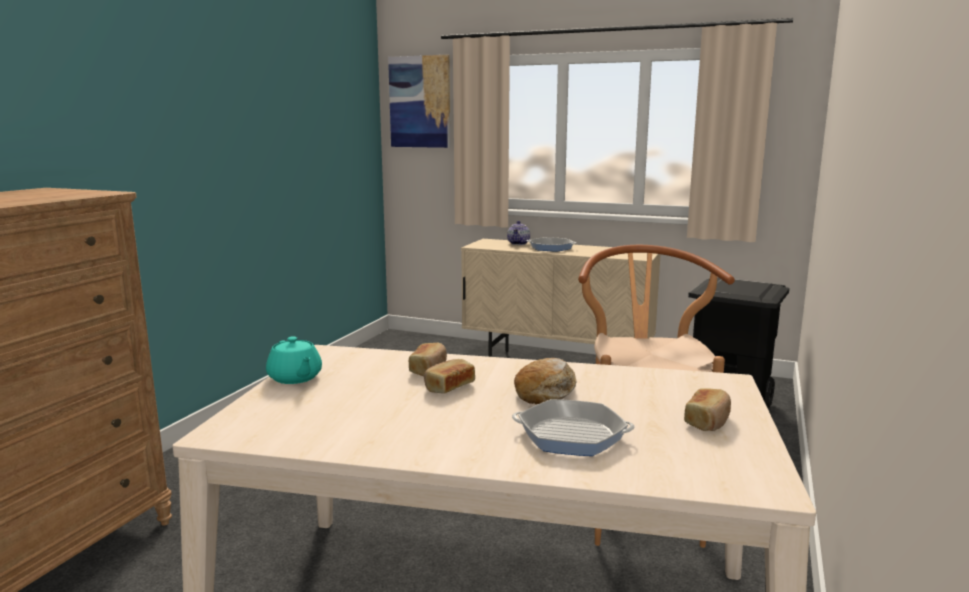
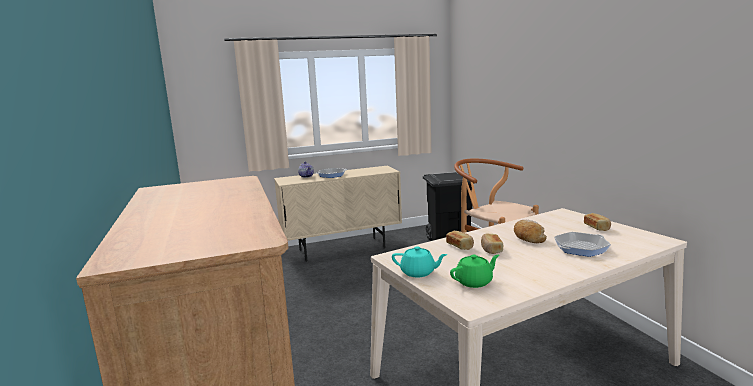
camera: 40 degrees left, 0 degrees up
picture [388,55,450,148] -> none
none -> green teapot [450,254,499,288]

